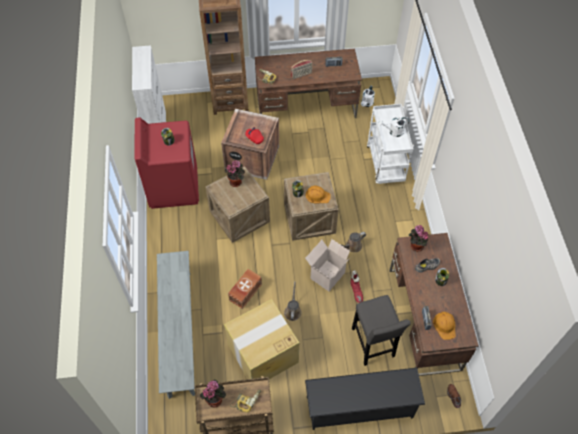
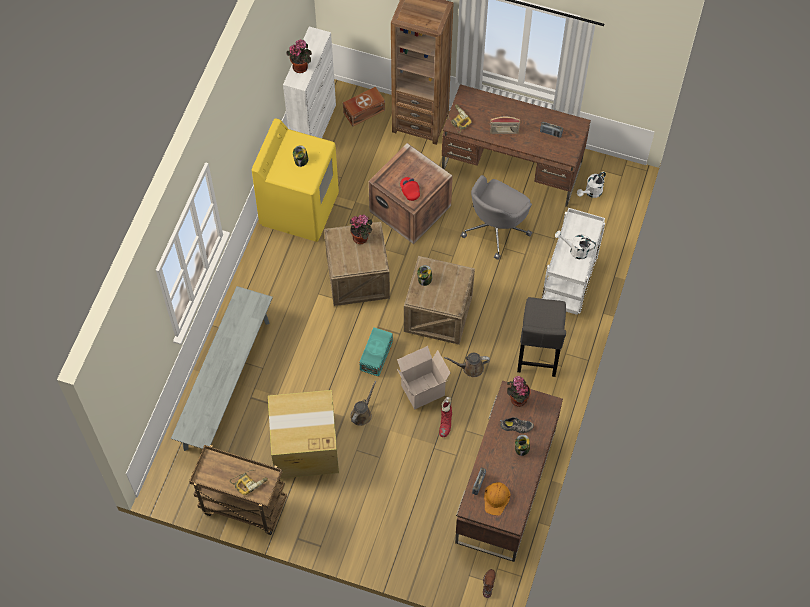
camera: 25 degrees right, 5 degrees up
red washing machine [135,118,199,209] -> yellow washing machine [252,118,339,242]
potted plant [200,380,226,407] -> potted plant moved to [287,39,312,73]
brown storage box [228,269,262,309] -> brown storage box moved to [343,87,385,126]
orange hard hat [305,185,331,204] -> none
black shoe rack [305,368,425,430] -> none
grey stool [352,295,411,366] -> grey stool moved to [517,297,566,377]
none -> turquoise storage box [359,327,393,377]
none -> grey office chair [461,175,532,260]

